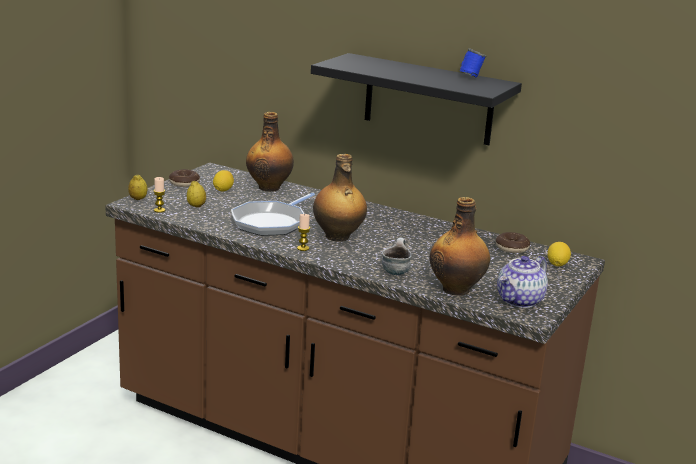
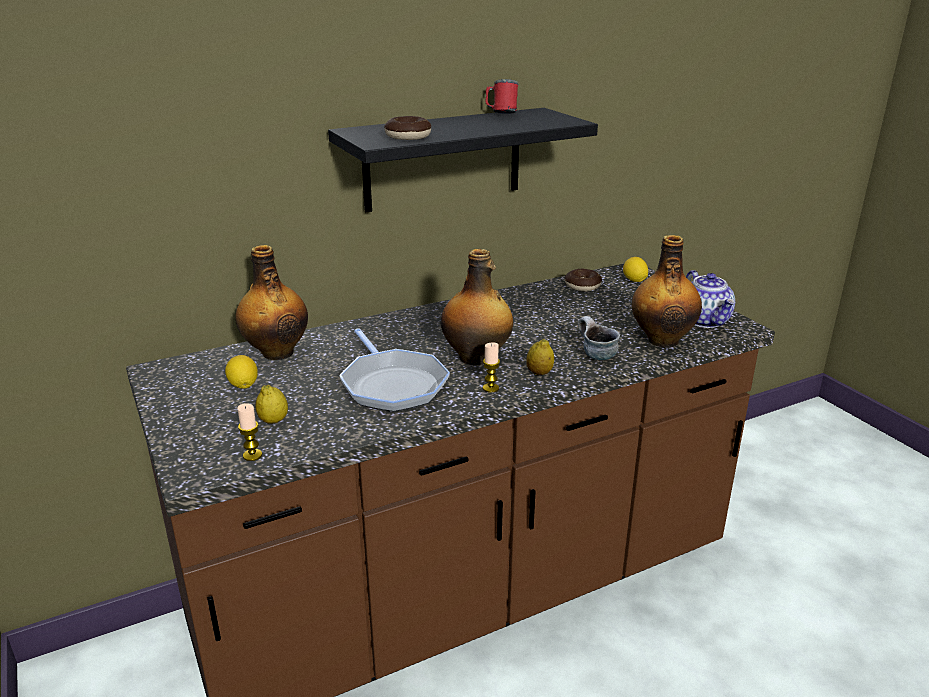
camera: 55 degrees left, 5 degrees up
lemon [128,175,147,200] -> lemon moved to [526,339,554,375]
donut [169,169,200,187] -> donut moved to [384,116,431,140]
blue mug [460,48,487,78] -> red mug [485,79,519,114]

